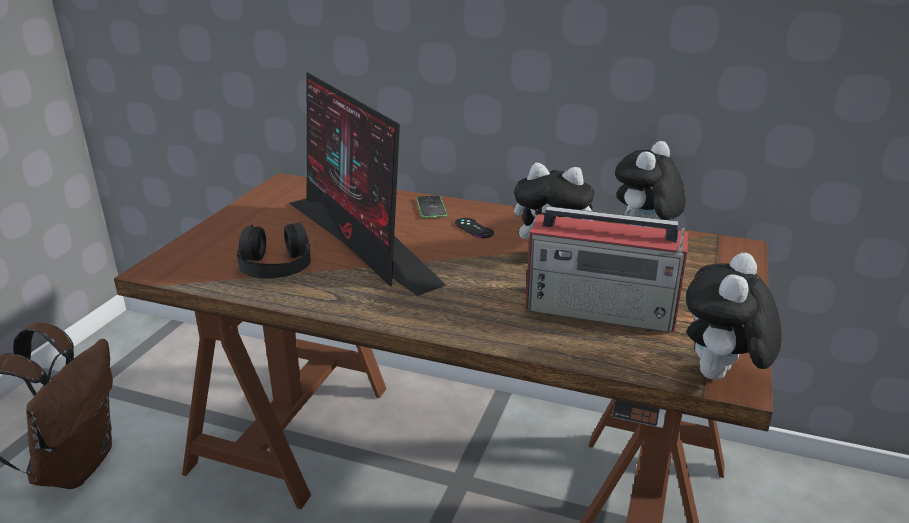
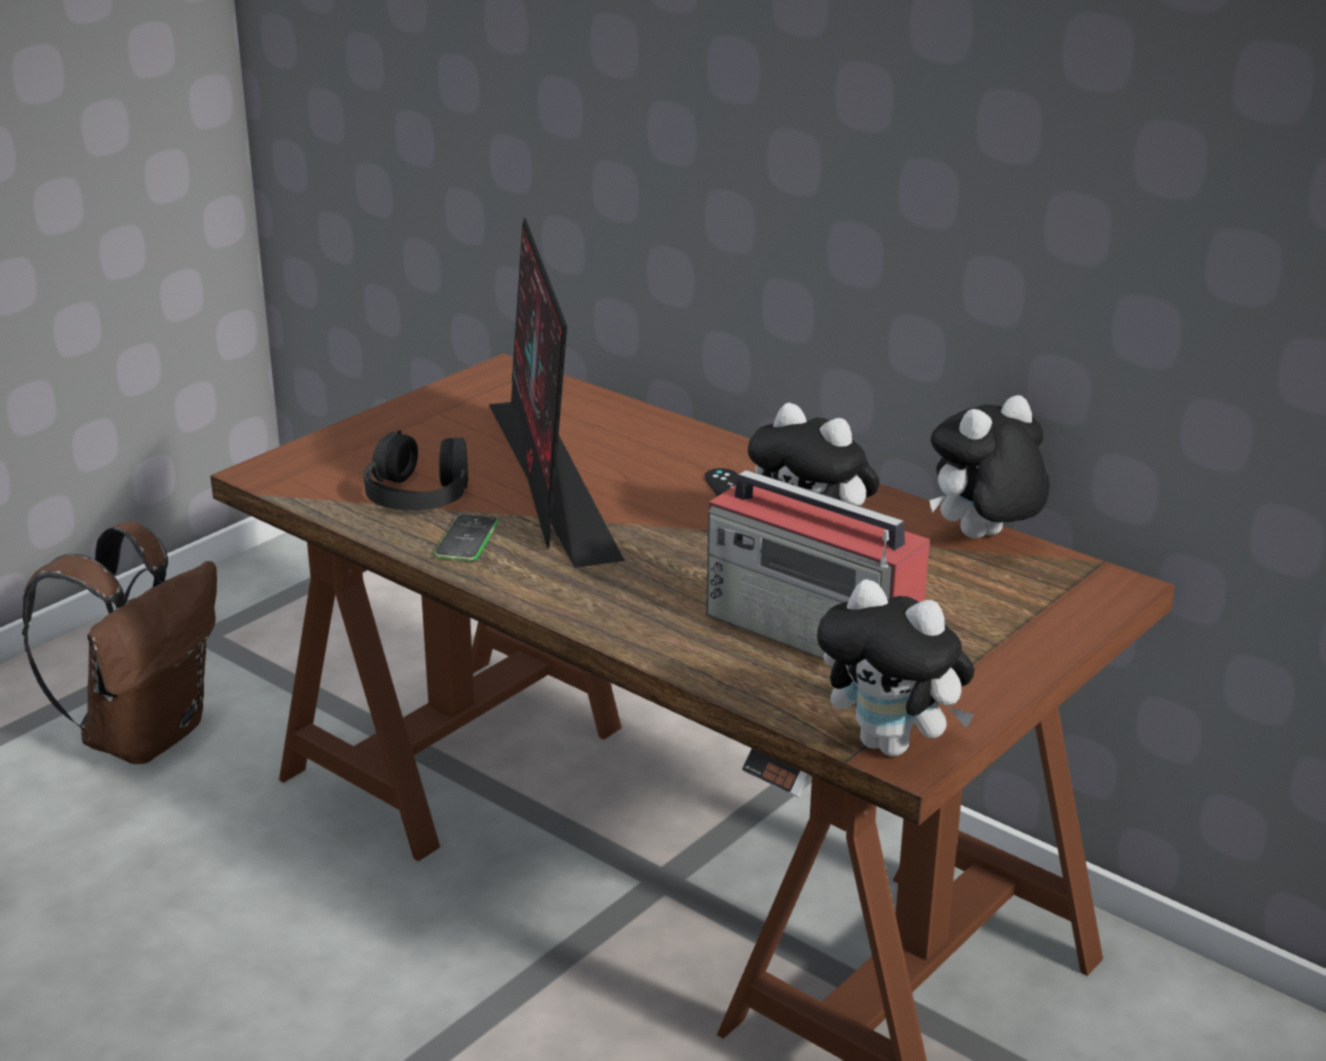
camera: 20 degrees right, 0 degrees up
phone [416,195,447,219] -> phone moved to [434,514,498,561]
plush toy [686,253,782,380] -> plush toy turned 105 degrees counterclockwise [817,579,975,756]

